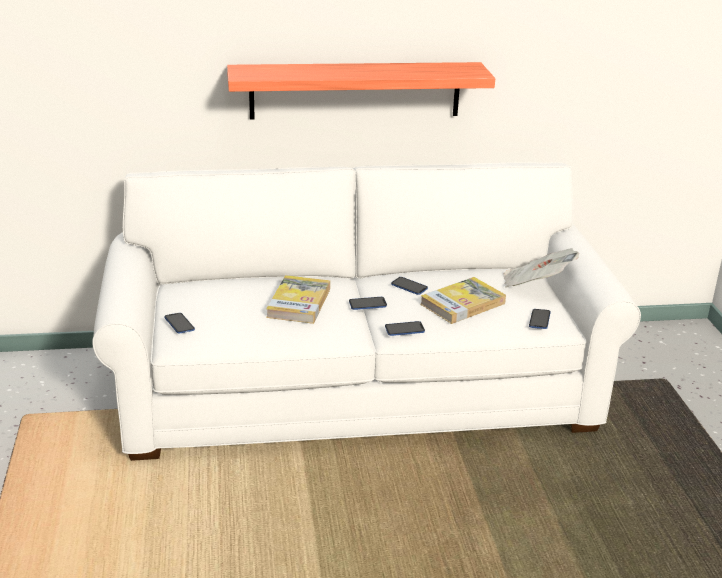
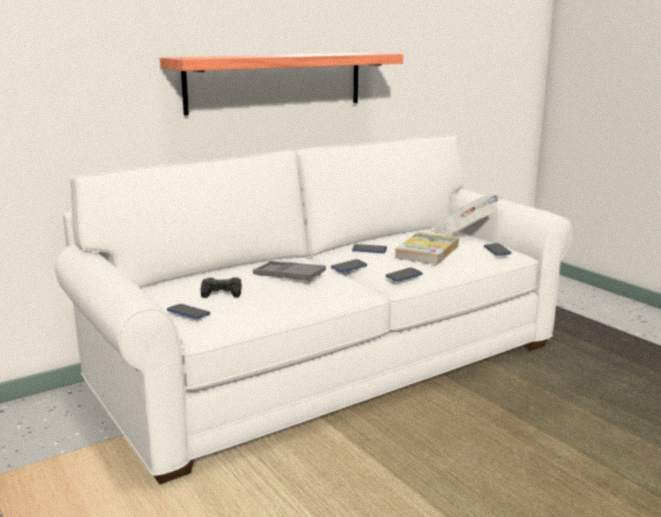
camera: 25 degrees left, 10 degrees down
book [266,275,330,324] -> grey tray [253,261,326,282]
none -> black game controller [201,277,242,298]

